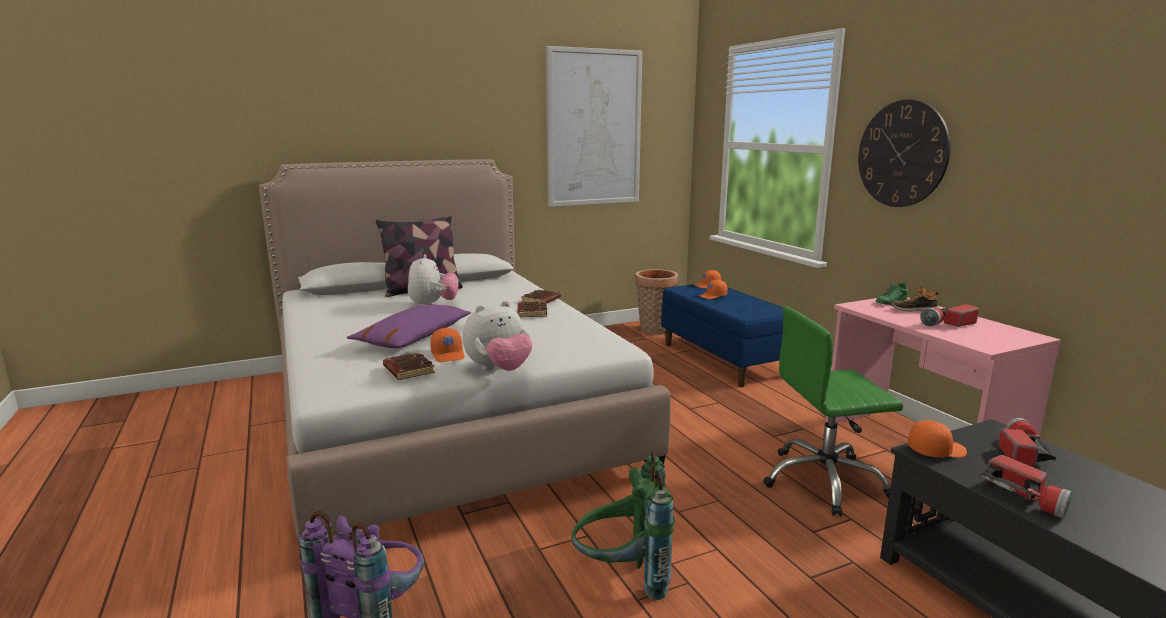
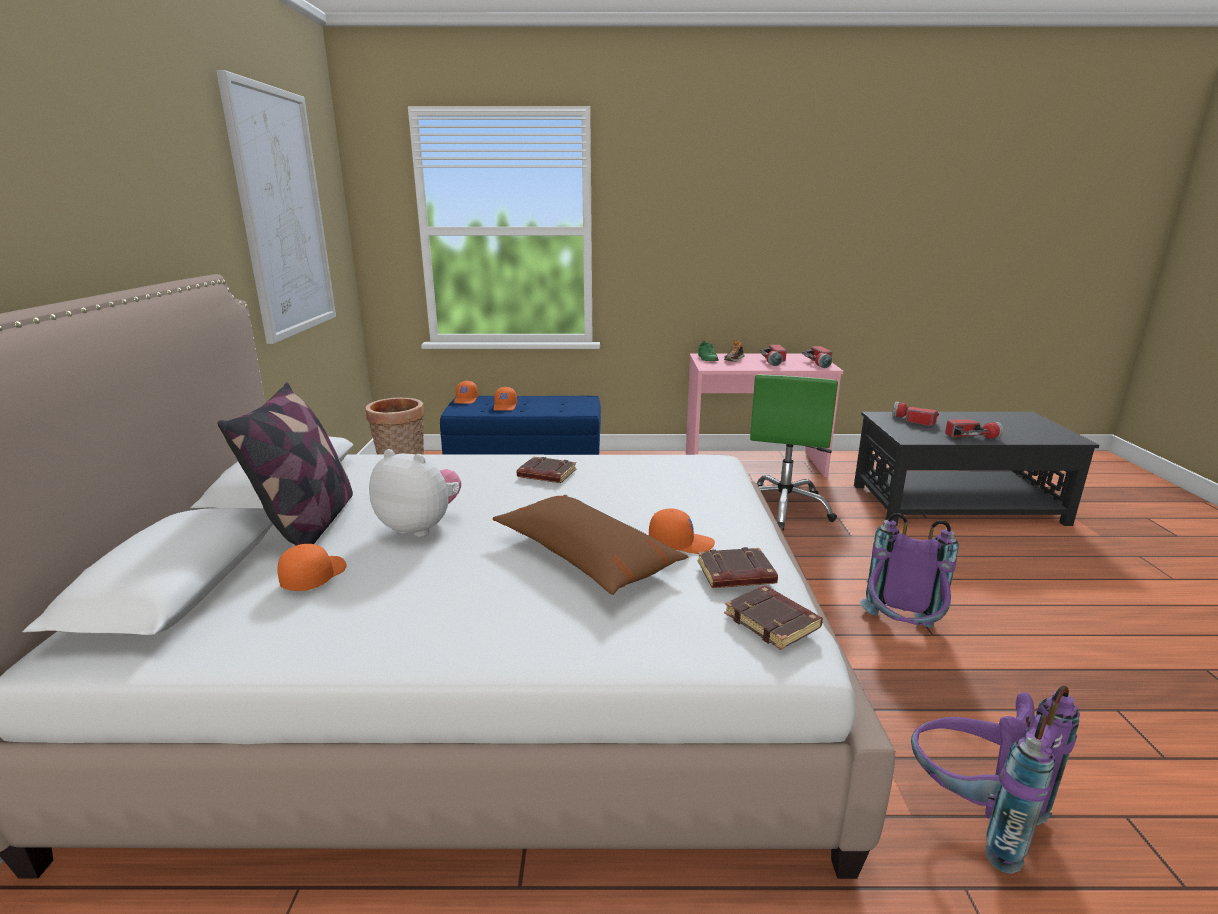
camera: 65 degrees left, 5 degrees up
purple pillow [347,304,471,348] -> brown pillow [493,495,688,595]
plush toy [463,301,532,371] -> none
brown book [521,290,561,303] -> brown book moved to [724,585,823,650]
green backpack [571,450,675,600] -> purple backpack [860,513,959,628]
wall clock [858,99,951,207] -> none
orange cap [908,420,967,458] -> orange cap moved to [277,544,347,591]
none -> flashlight [802,346,832,368]

